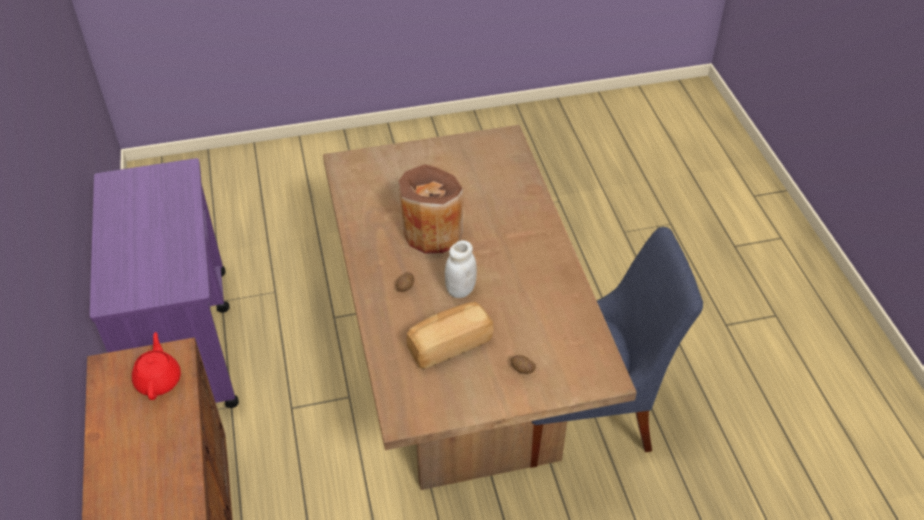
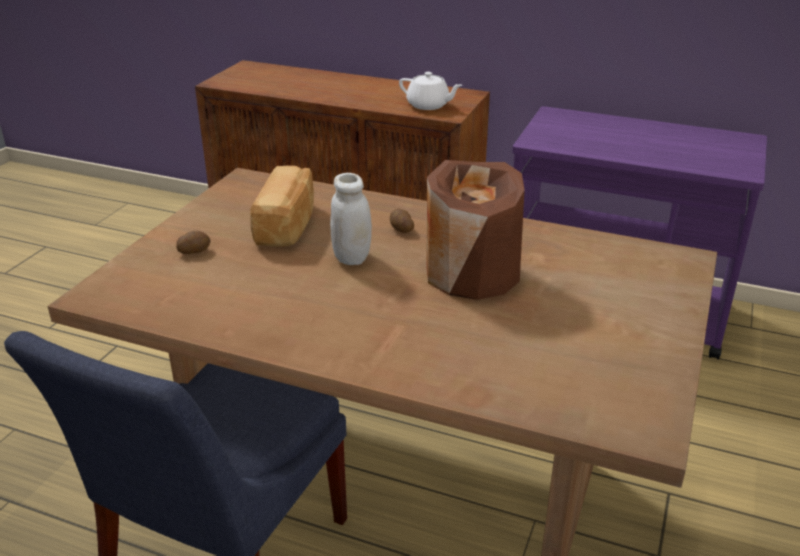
camera: 125 degrees right, 15 degrees down
red teapot [132,332,181,400] -> white teapot [399,72,462,110]

